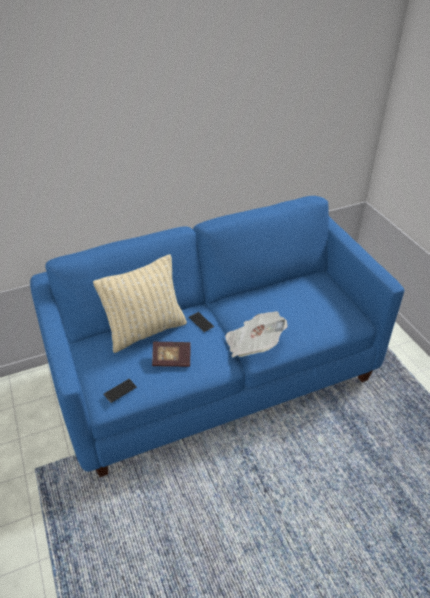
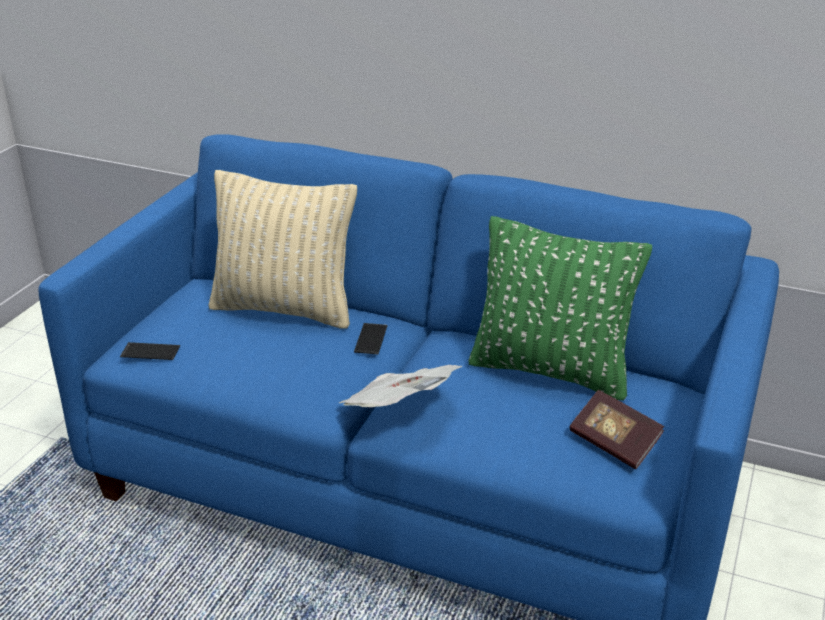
camera: 45 degrees right, 10 degrees down
book [152,342,191,367] -> book moved to [570,390,664,469]
none -> green pillow [468,216,652,401]

